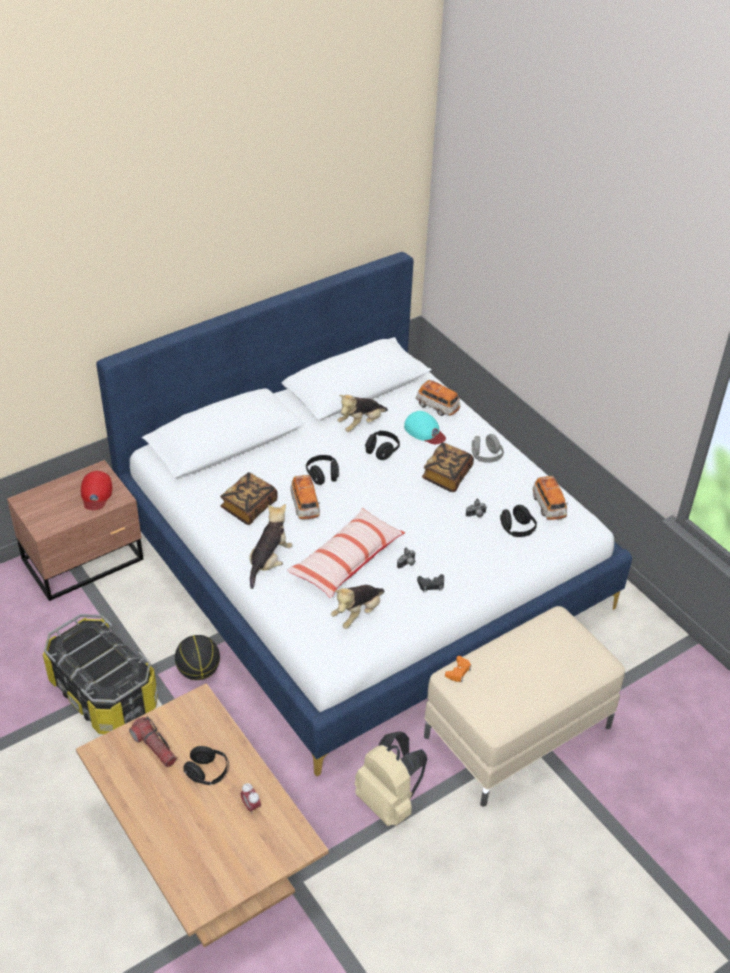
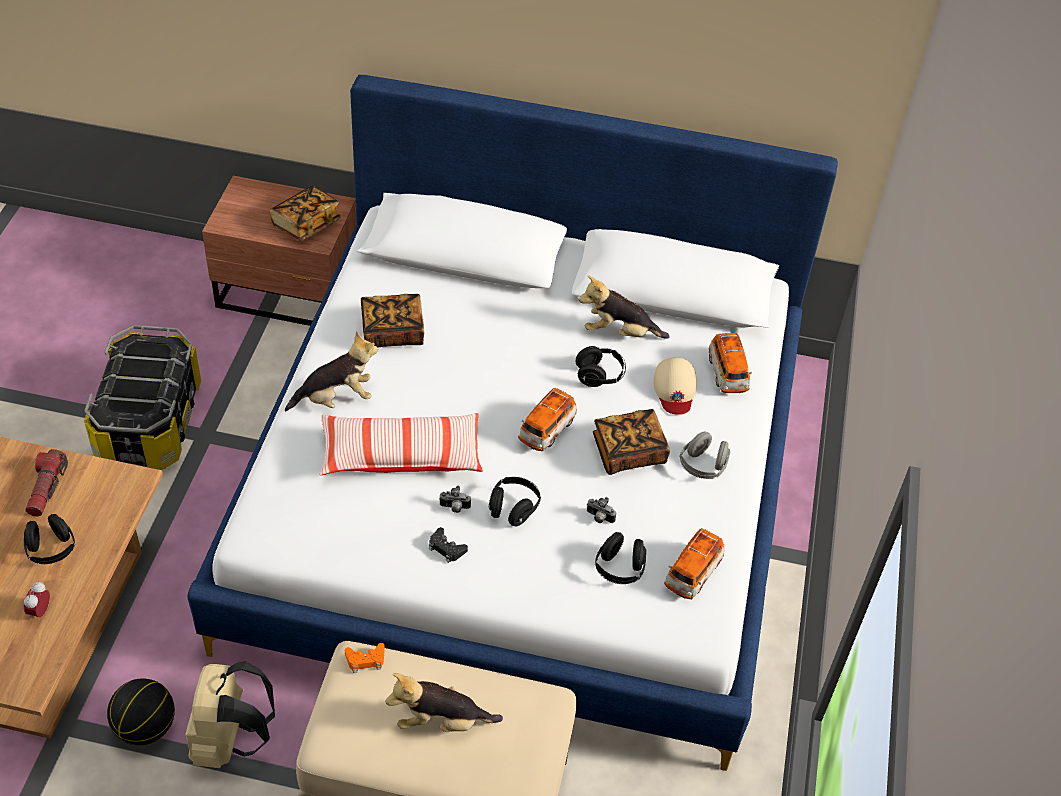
camera: 45 degrees right, 5 degrees up
red cap [81,471,112,510] -> book [270,186,341,241]
basketball [175,635,220,680] -> basketball moved to [107,678,175,745]
toy car [290,475,320,519] -> toy car moved to [518,388,577,451]
black headphones [306,455,339,485] -> black headphones moved to [489,477,541,526]
plush toy [331,585,384,629] -> plush toy moved to [386,673,503,732]
turquoise cap [404,411,446,444] -> beige cap [653,357,697,415]

